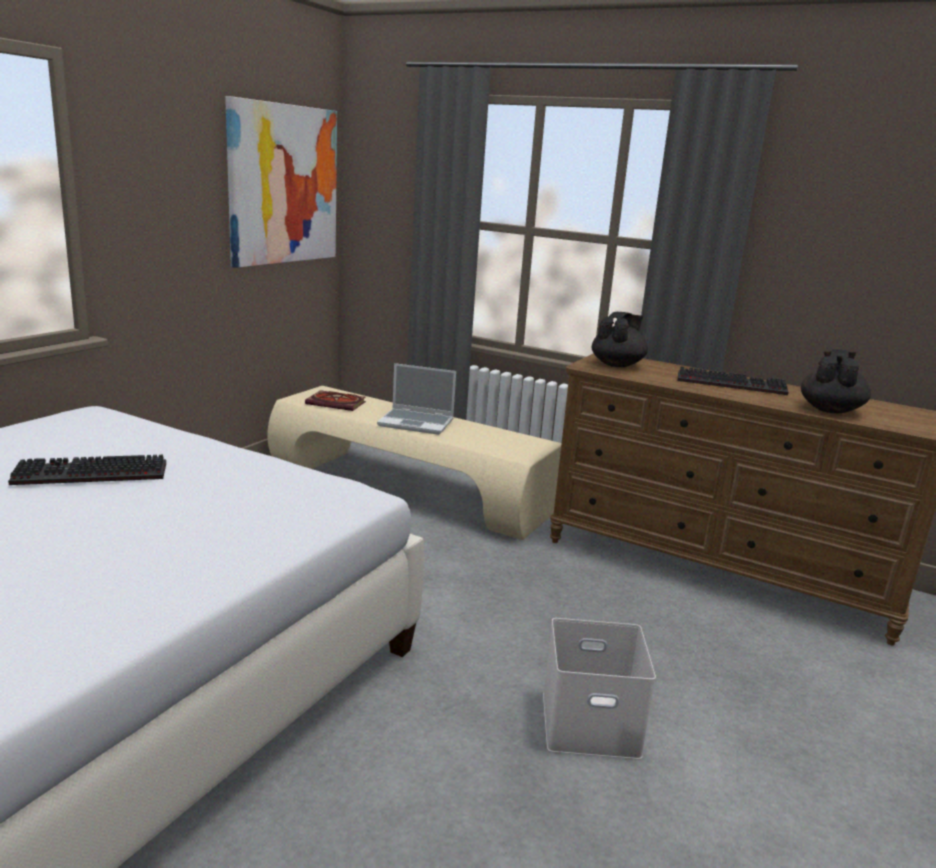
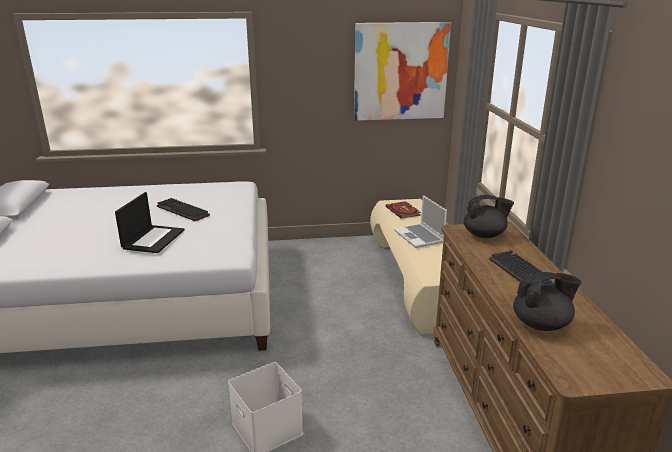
camera: 55 degrees right, 5 degrees up
none -> laptop [115,192,185,253]

